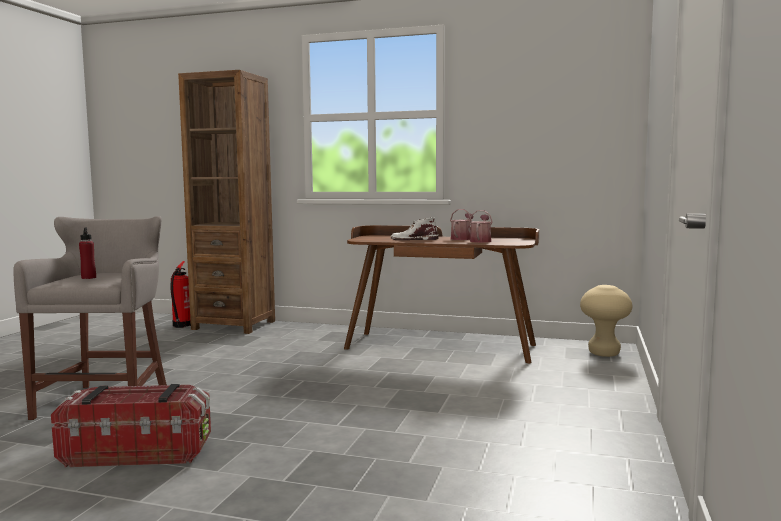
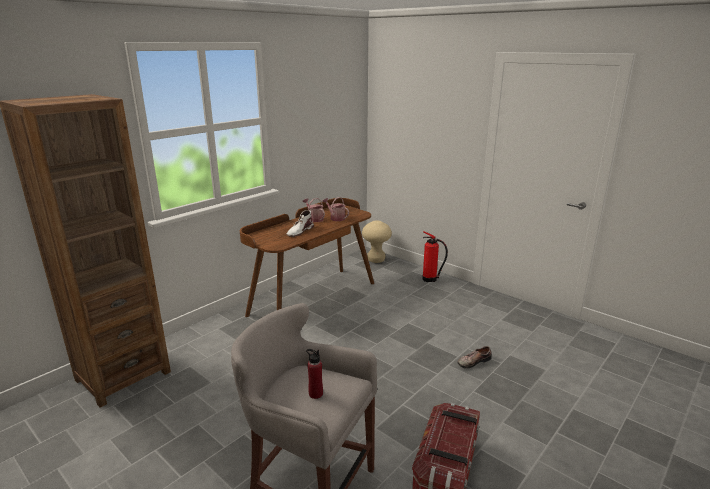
camera: 65 degrees left, 15 degrees up
fire extinguisher [170,261,191,328] -> fire extinguisher moved to [422,231,448,282]
none -> shoe [458,346,492,369]

